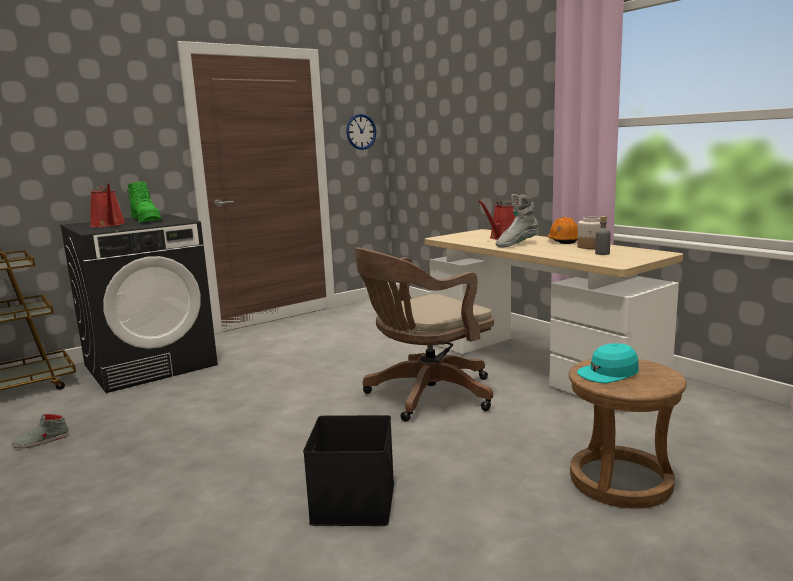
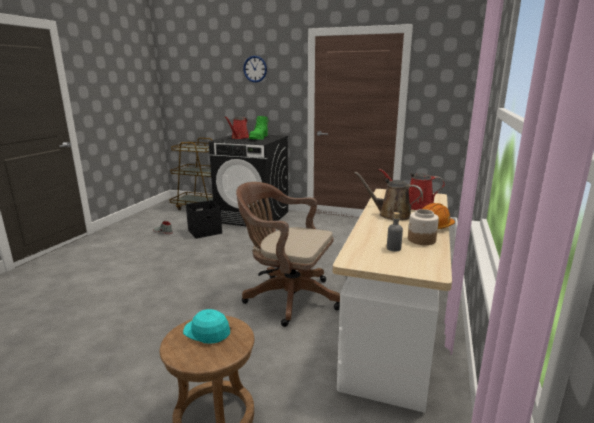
camera: 55 degrees right, 5 degrees up
black storage box [303,415,394,526] -> black storage box moved to [186,200,222,239]
wall clock [346,114,376,150] -> wall clock moved to [243,56,267,83]
grey boot [496,194,538,248] -> brown watering can [355,172,422,221]

